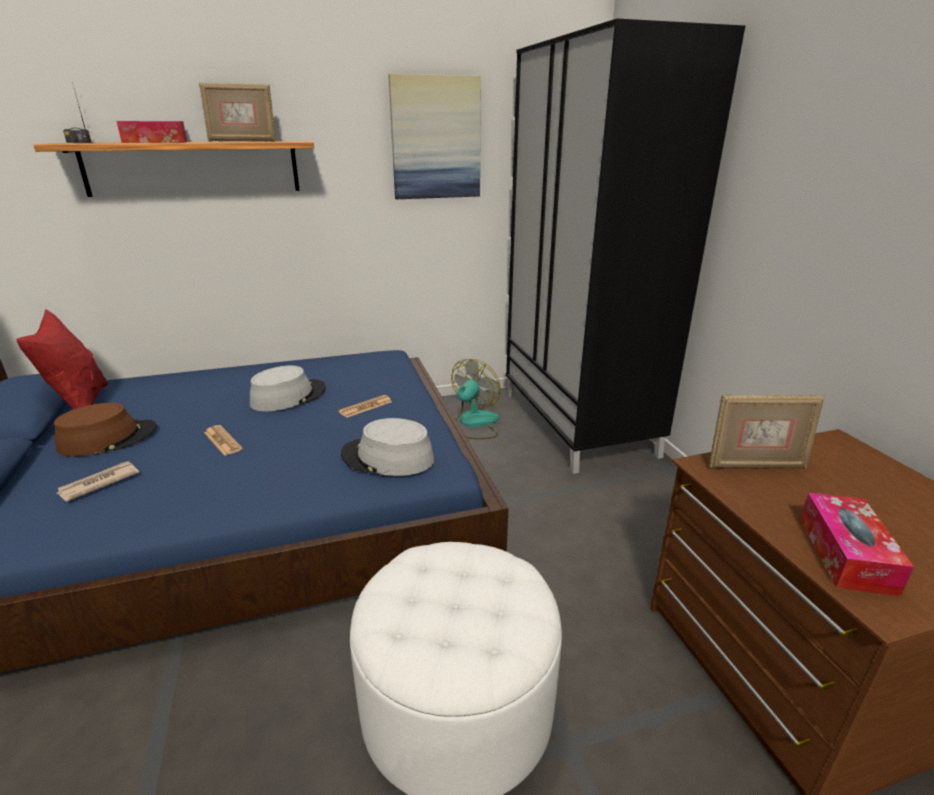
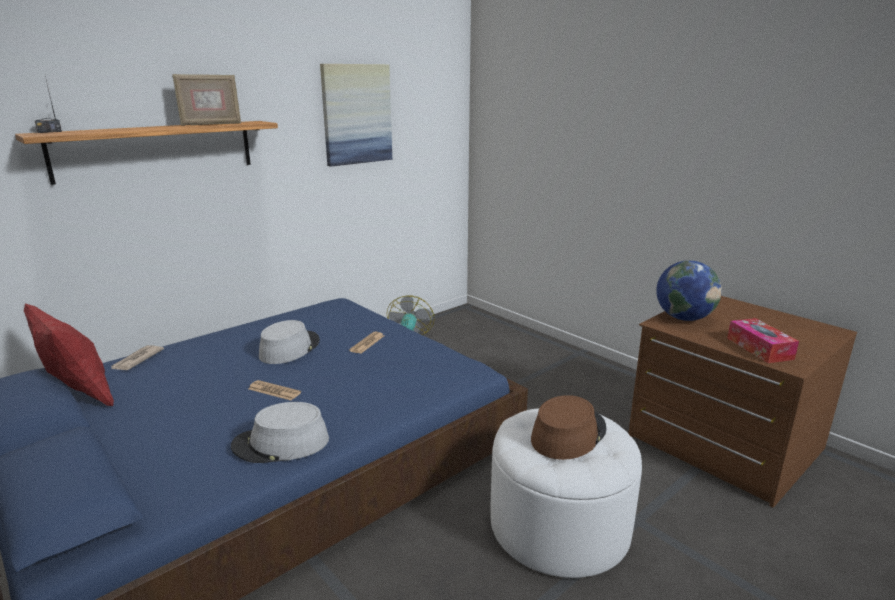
camera: 25 degrees left, 5 degrees down
brown hat [54,403,157,457] -> brown hat moved to [531,395,607,460]
newspaper [57,461,139,501] -> newspaper moved to [111,345,164,370]
tissue box [116,121,187,143] -> none
grey hat [341,418,435,476] -> grey hat moved to [231,402,329,463]
black wardrobe [506,18,745,474] -> none
picture frame [709,394,825,469] -> globe [656,260,722,321]

